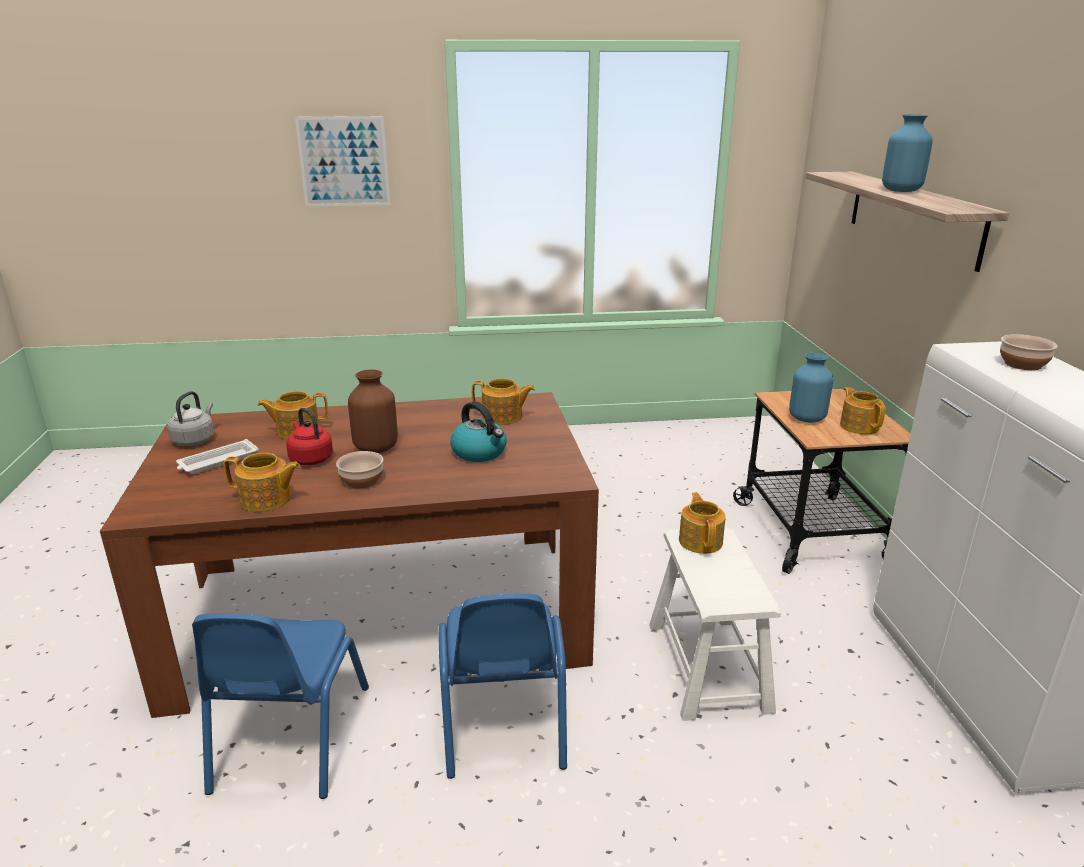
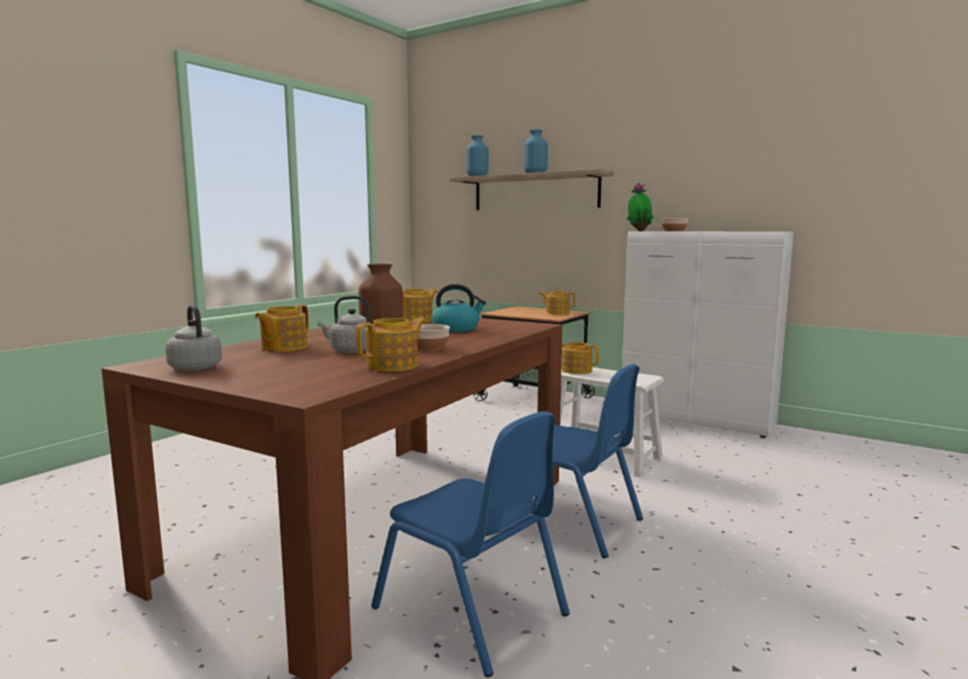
camera: 50 degrees left, 15 degrees down
white tray [176,439,259,474] -> none
red kettle [286,408,333,465] -> grey kettle [317,296,371,353]
picture [295,116,391,207] -> none
blue vase [789,353,833,423] -> blue vase moved to [466,135,488,176]
none -> potted plant [626,183,654,231]

